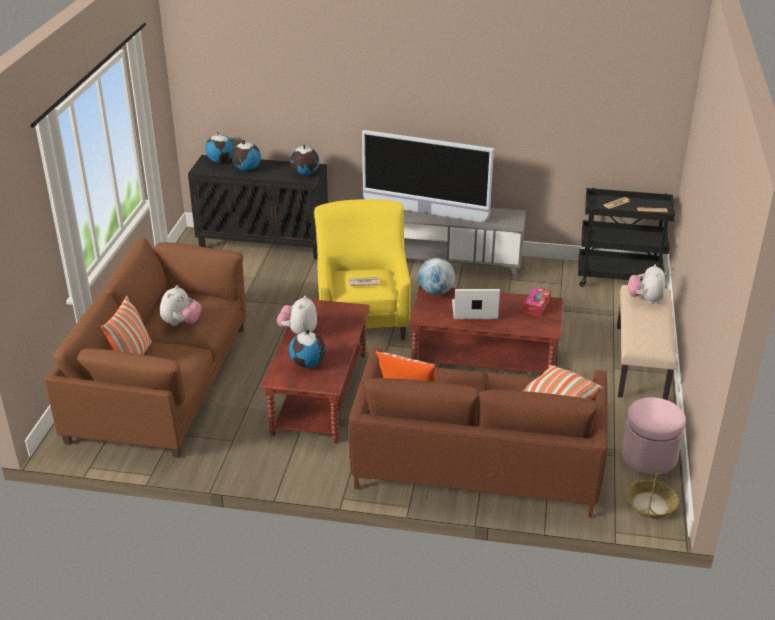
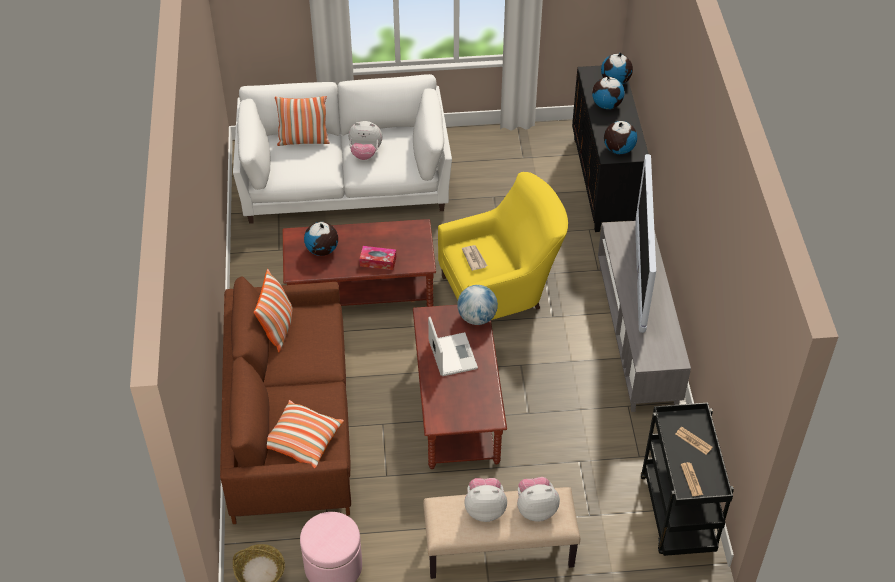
camera: 75 degrees right, 15 degrees up
brown sofa [45,239,246,458] -> white sofa [233,74,452,224]
plush toy [276,296,317,334] -> plush toy moved to [464,478,507,522]
tissue box [524,287,551,316] -> tissue box moved to [359,246,396,270]

